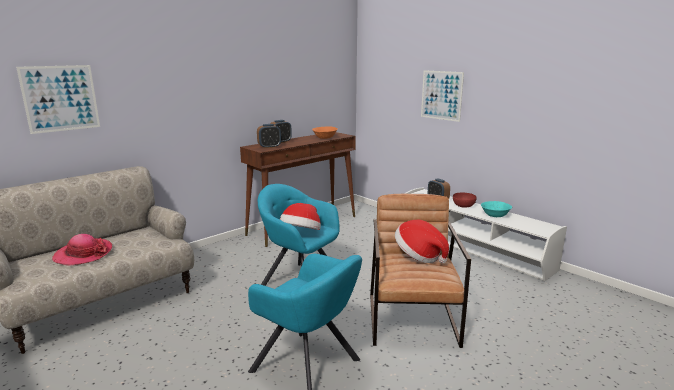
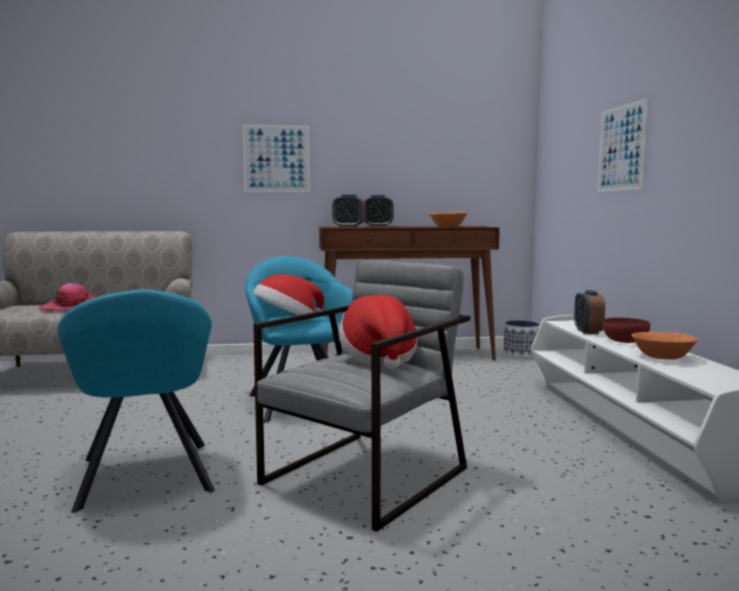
camera: 35 degrees right, 10 degrees down
picture [16,65,100,134] -> picture moved to [242,124,310,192]
brown armchair [370,194,471,348] -> grey armchair [253,259,470,532]
turquoise bowl [481,201,512,217] -> orange bowl [631,332,698,359]
none -> planter [503,320,540,358]

